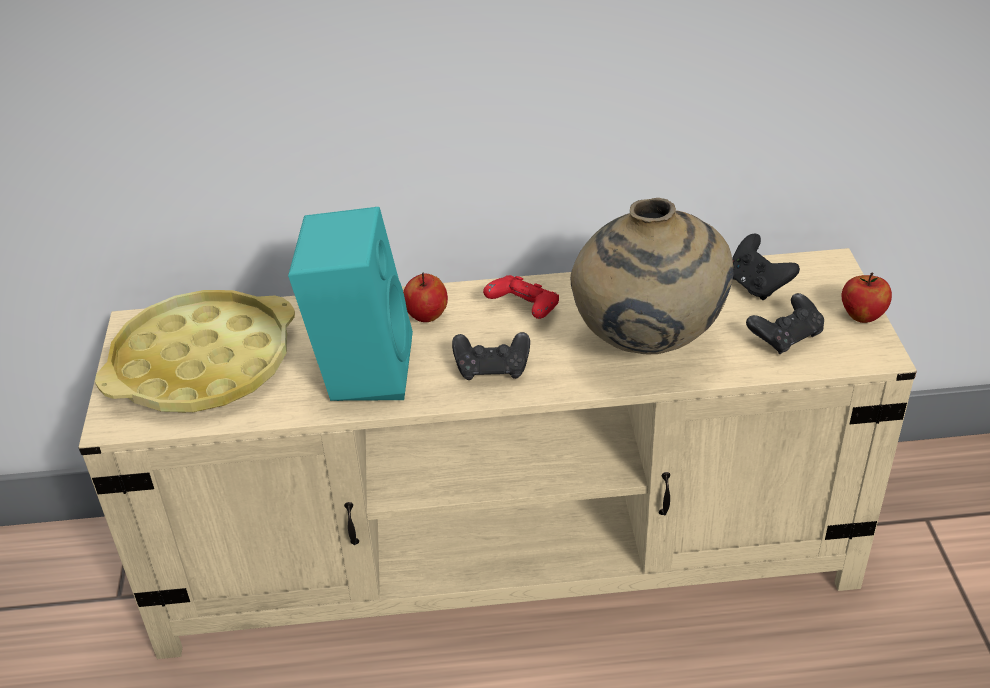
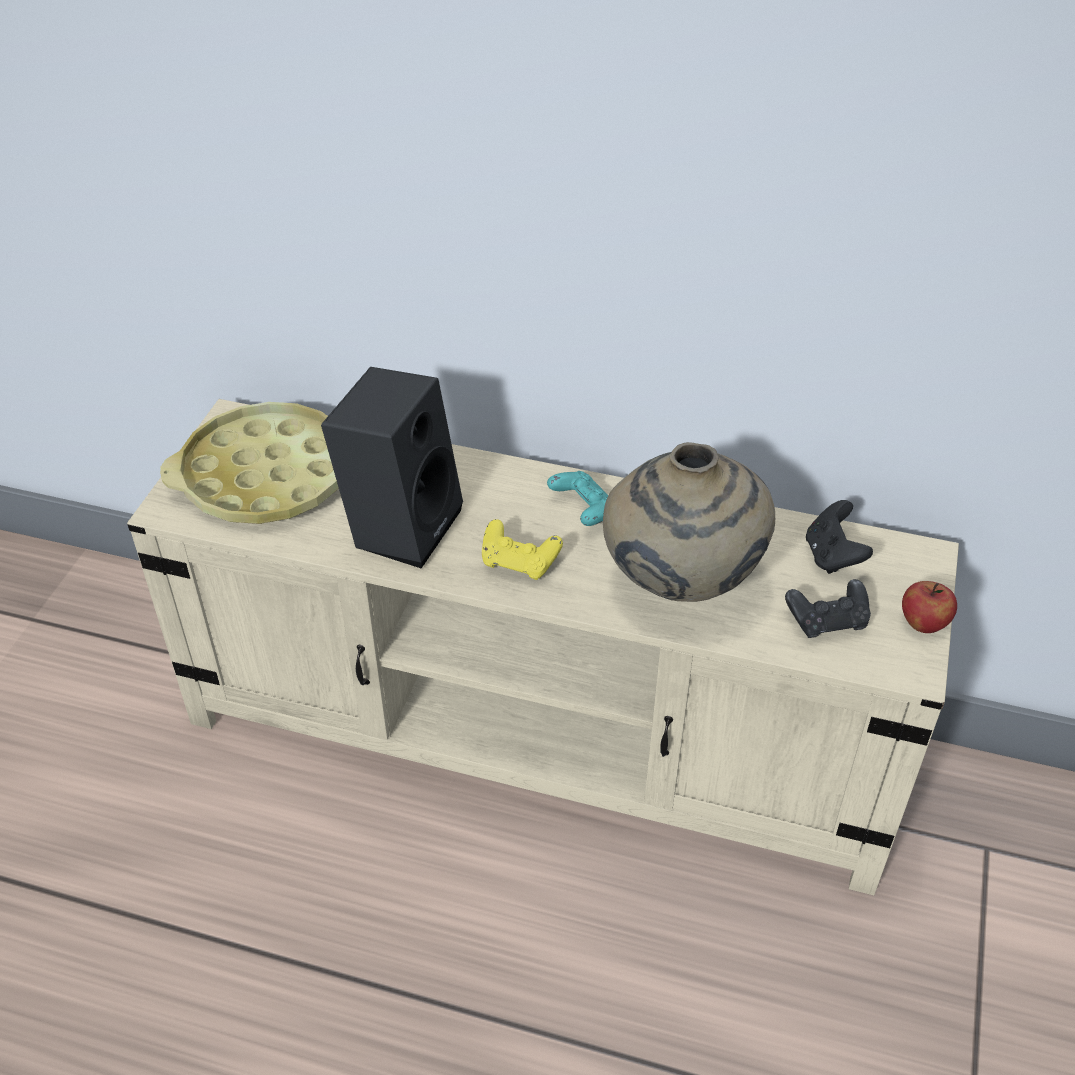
camera: 20 degrees right, 5 degrees up
turquoise speaker [288,207,413,401] -> black speaker [321,367,463,568]
apple [403,273,448,322] -> none
black game controller [452,332,530,380] -> yellow game controller [482,519,563,580]
red game controller [483,275,559,319] -> turquoise game controller [547,471,608,526]

